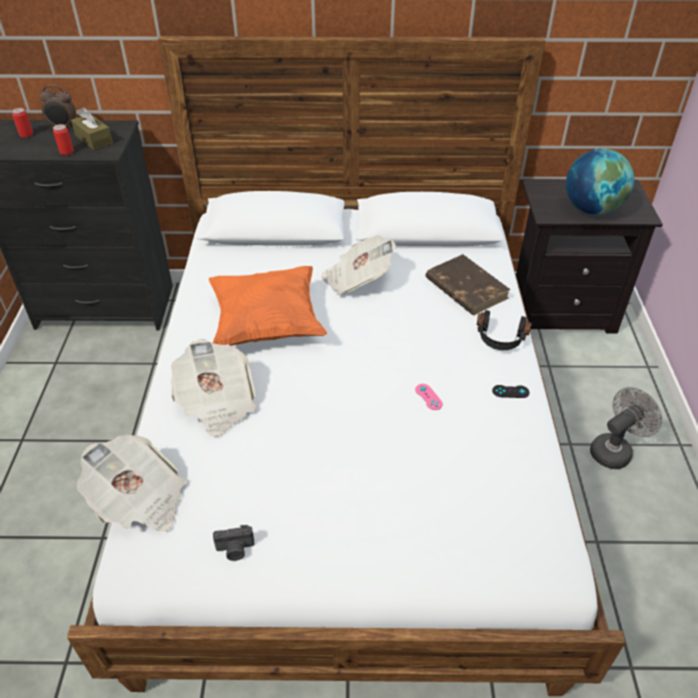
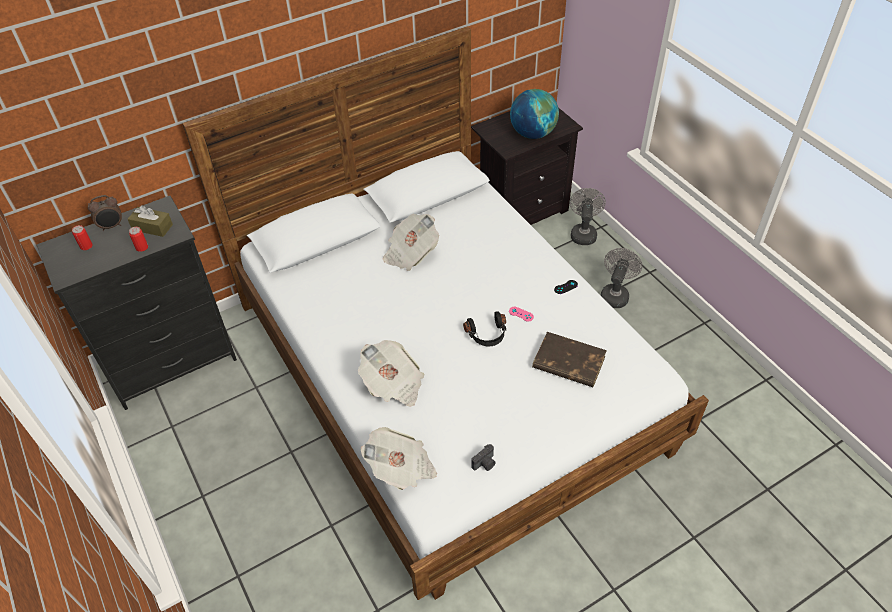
camera: 30 degrees left, 5 degrees up
orange pillow [209,266,327,346] -> none
brown book [425,254,511,315] -> brown book moved to [532,332,607,387]
black headphones [477,310,532,350] -> black headphones moved to [463,311,506,347]
none -> grey fan [570,188,606,245]

